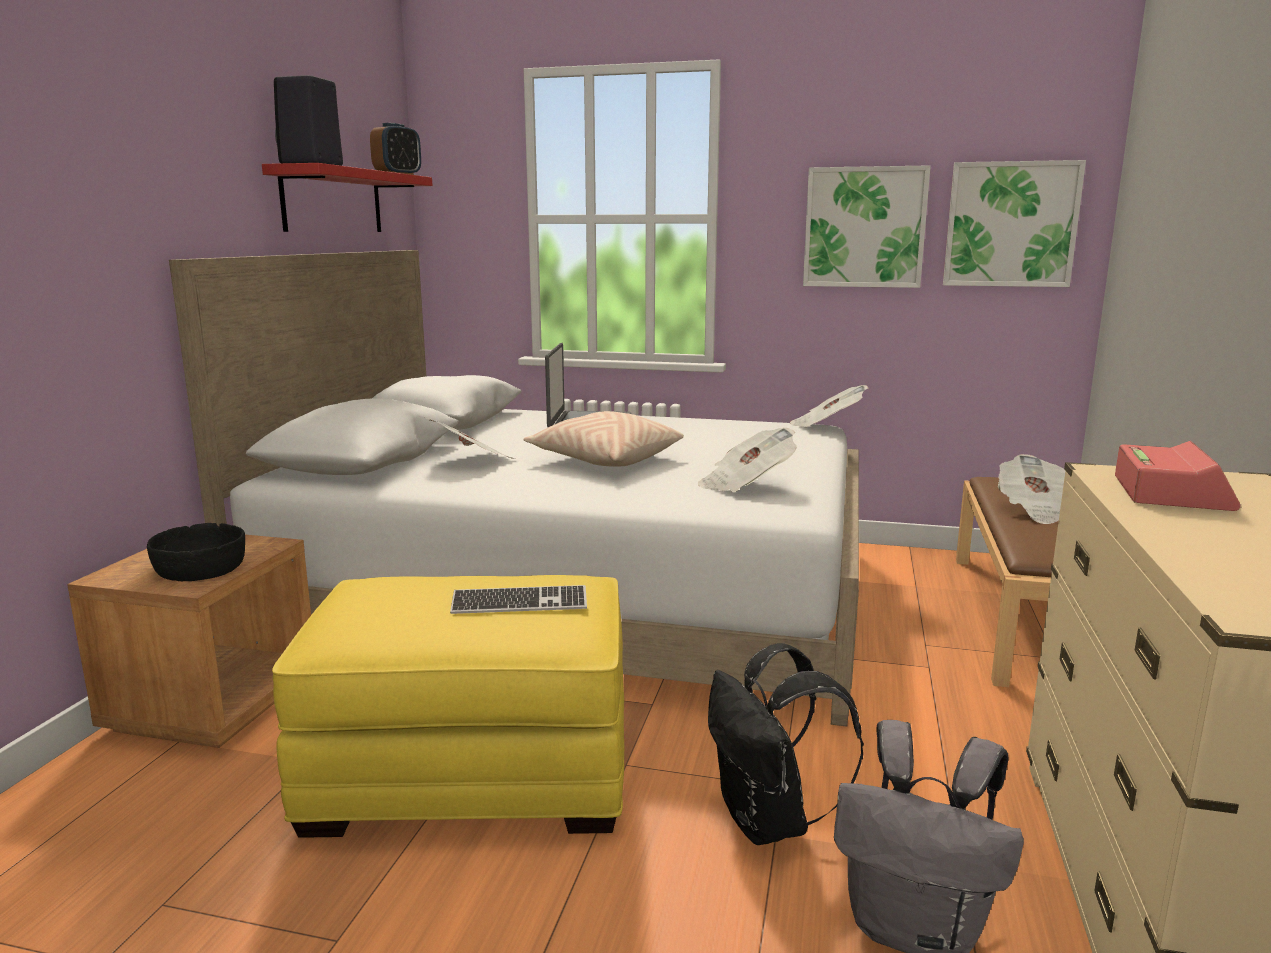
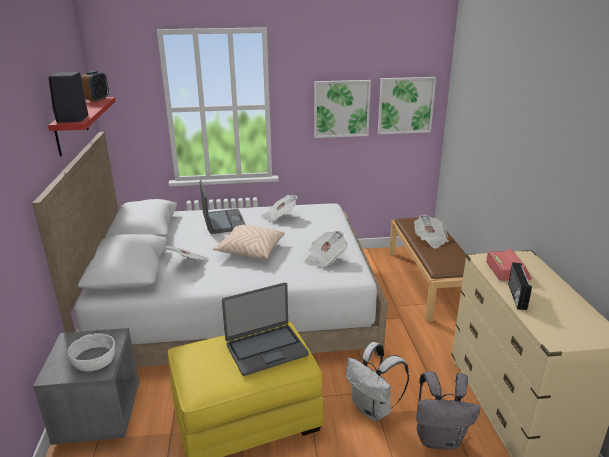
camera: 20 degrees left, 10 degrees up
brown nightstand [67,535,311,748] -> grey nightstand [33,328,139,445]
black bowl [147,523,245,581] -> white bowl [68,333,115,371]
keyboard [450,585,587,614] -> laptop [222,282,309,376]
black backpack [708,643,864,845] -> white backpack [346,342,409,421]
newspaper [790,385,868,427] -> newspaper moved to [261,195,298,222]
none -> radio [508,262,532,310]

